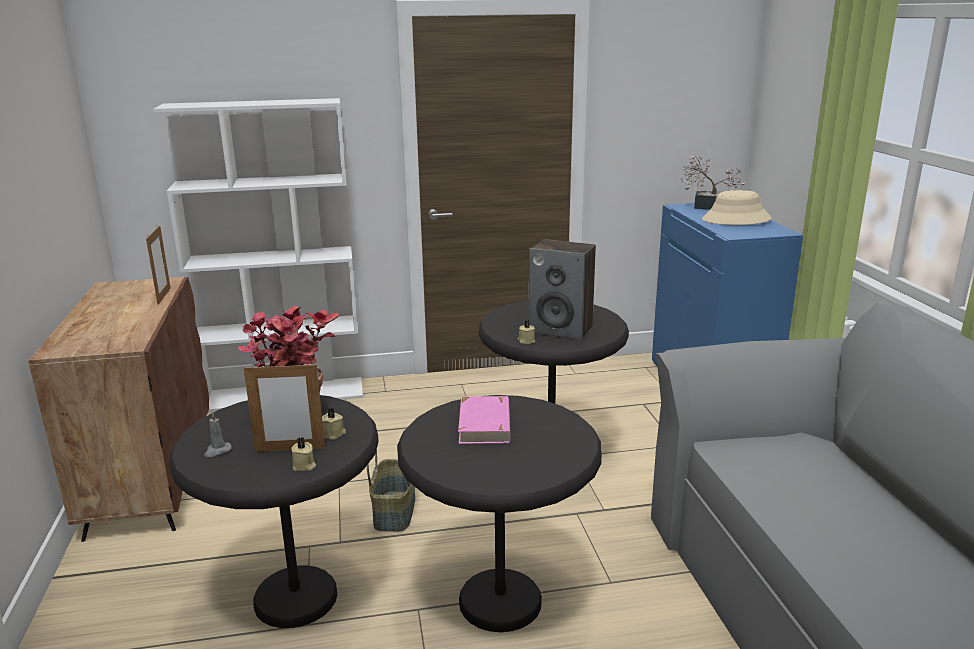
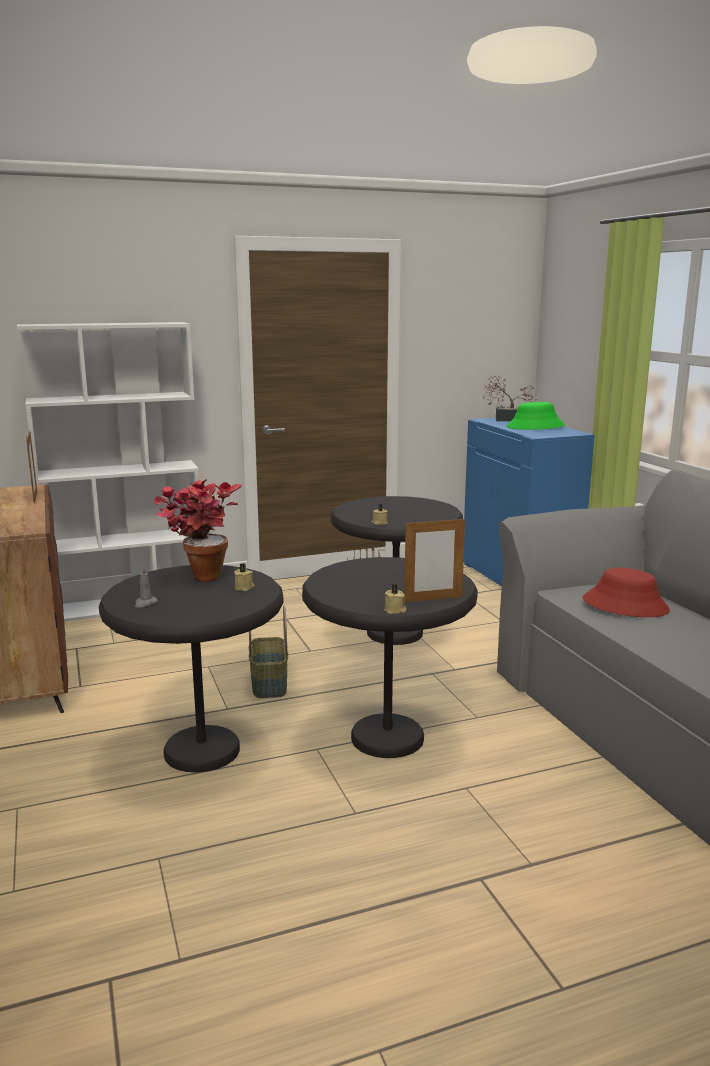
camera: 10 degrees left, 5 degrees down
picture frame [244,362,325,452] -> picture frame moved to [404,517,465,602]
beige candle [291,437,316,471] -> beige candle moved to [384,584,406,614]
pink book [458,396,510,444] -> none
speaker [528,239,596,341] -> none
beige hat [702,190,772,225] -> green hat [506,402,565,430]
none -> red hat [583,568,670,617]

